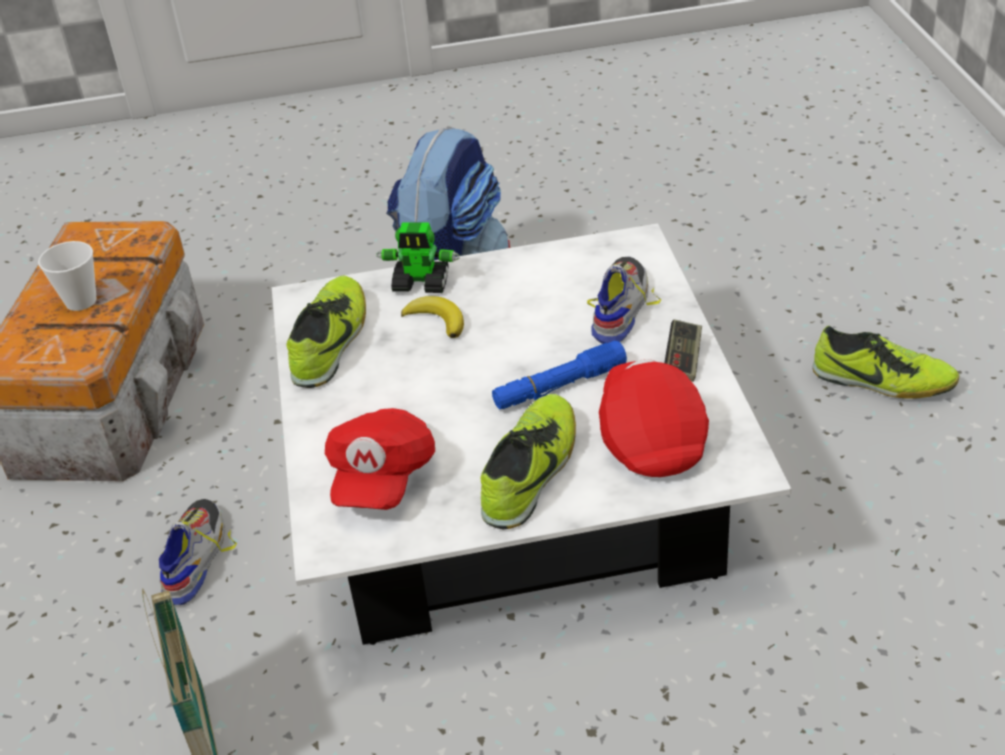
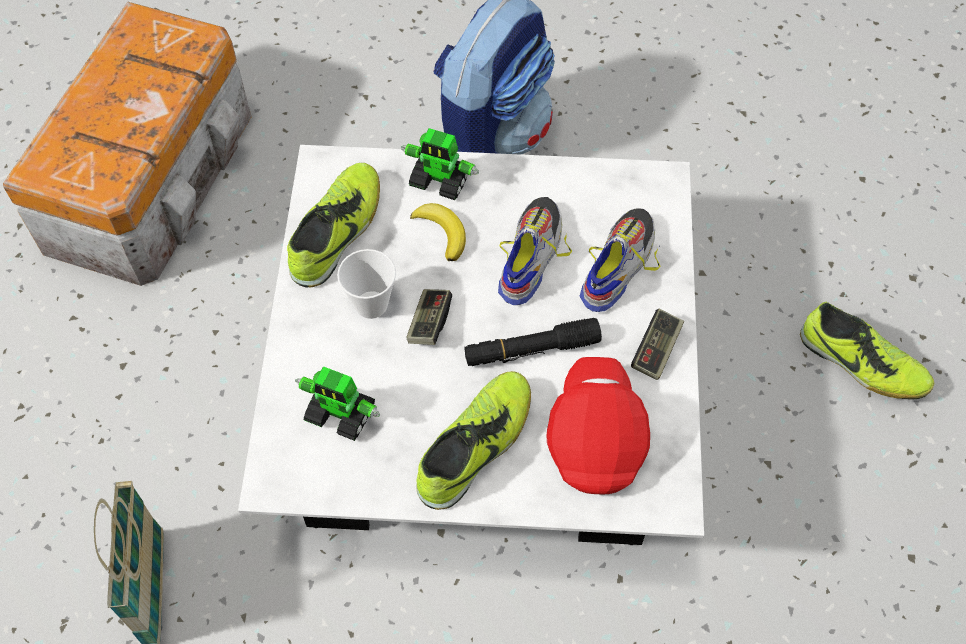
camera: 10 degrees right, 20 degrees up
cup [38,241,97,311] -> cup moved to [337,249,396,319]
shoe [159,499,237,606] -> shoe moved to [498,197,572,305]
red cap [325,408,435,510] -> toy robot [295,366,380,441]
blue flashlight [492,341,627,409] -> black flashlight [464,318,602,366]
none -> game controller [406,289,452,345]

